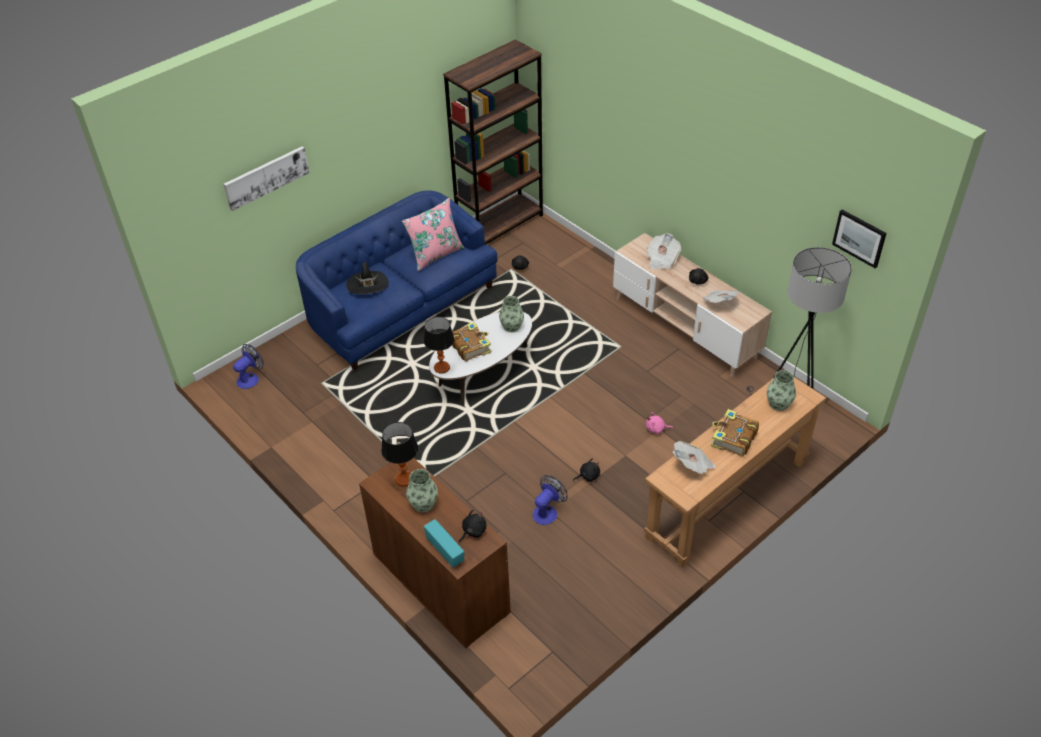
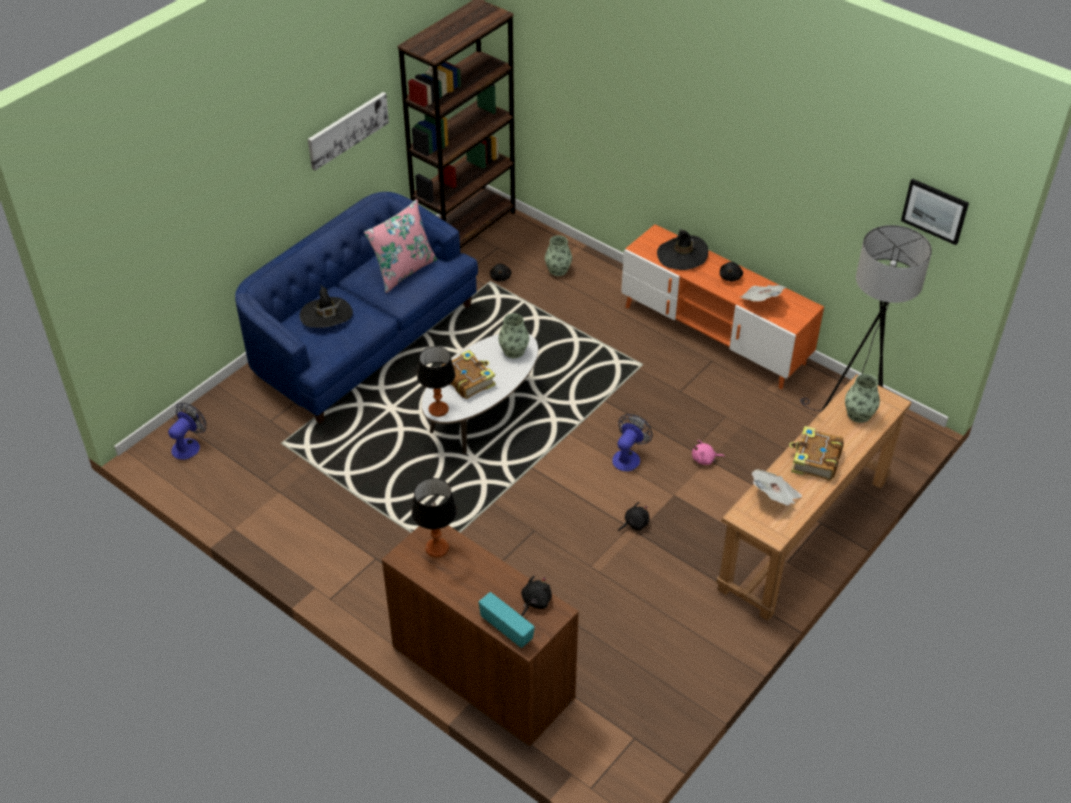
camera: 10 degrees left, 0 degrees up
picture [224,146,309,211] -> picture moved to [308,92,389,170]
vase [406,469,438,512] -> vase moved to [545,235,572,276]
fan [533,475,568,525] -> fan moved to [612,414,653,471]
beige tv stand [613,233,772,377] -> orange tv stand [621,224,824,389]
newspaper [647,233,681,269] -> black hat [657,228,708,270]

